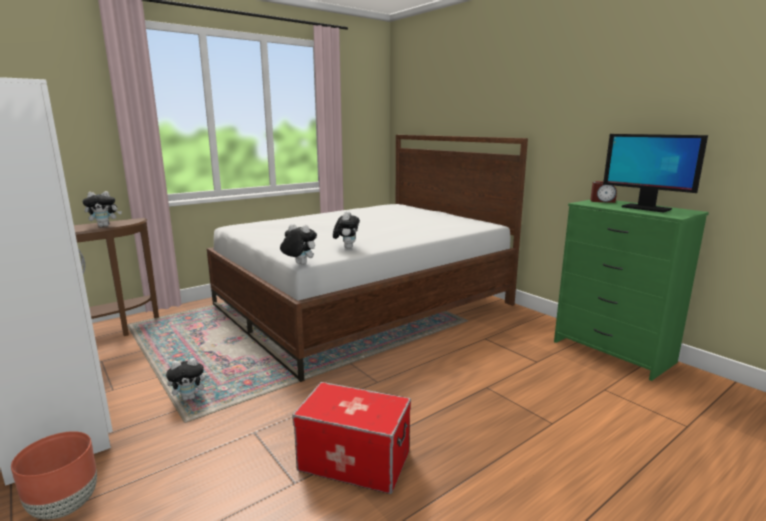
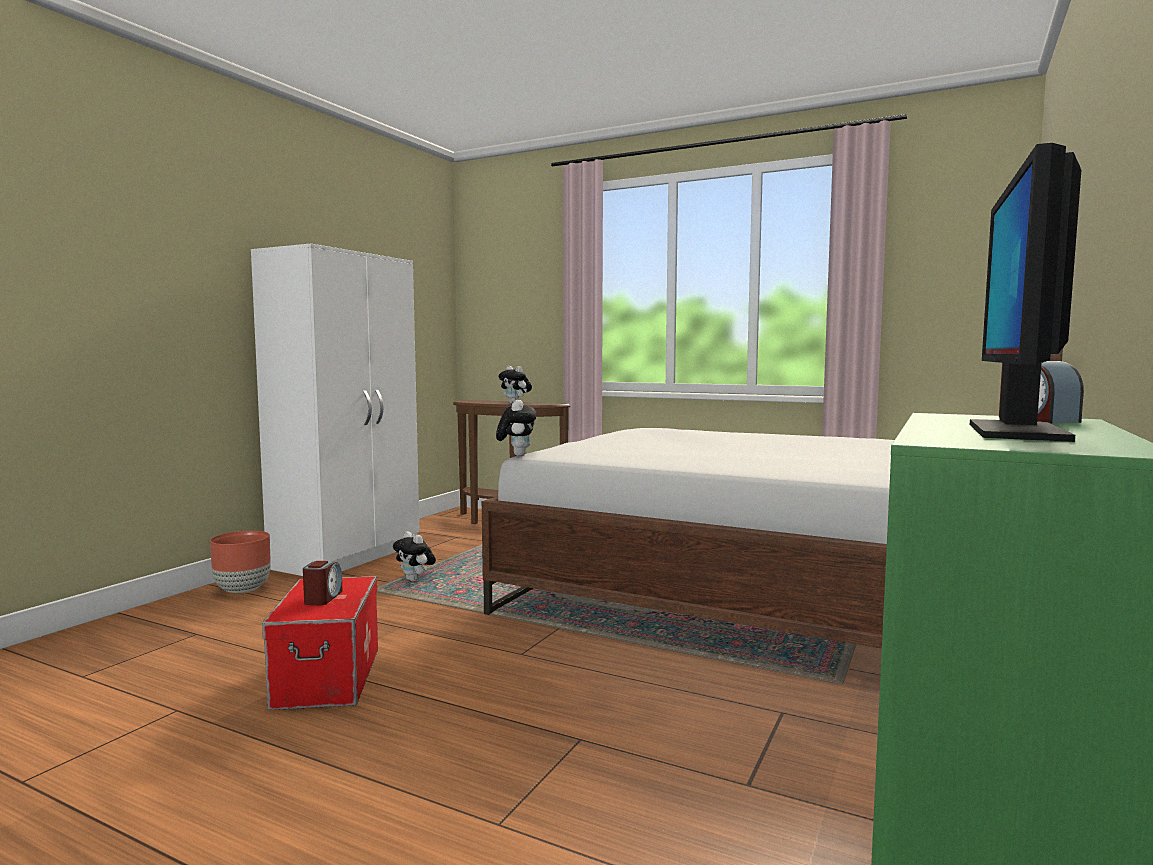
camera: 65 degrees right, 10 degrees down
plush toy [333,211,360,249] -> none
none -> alarm clock [303,561,343,605]

